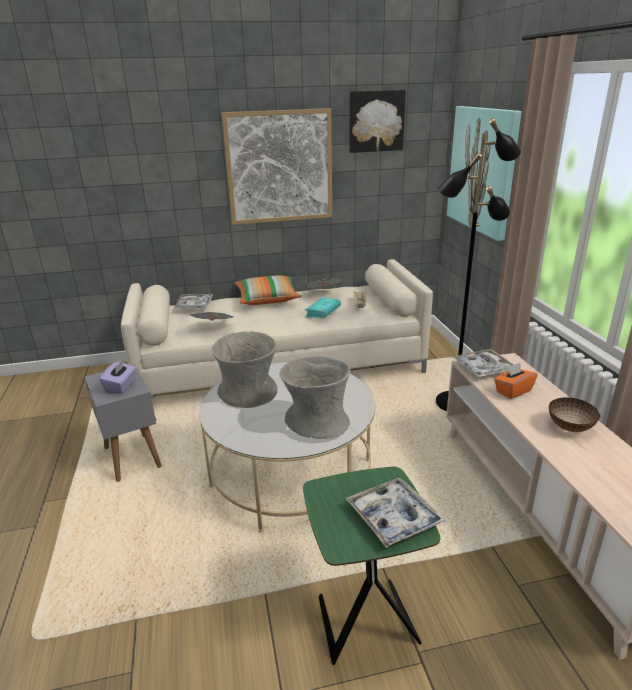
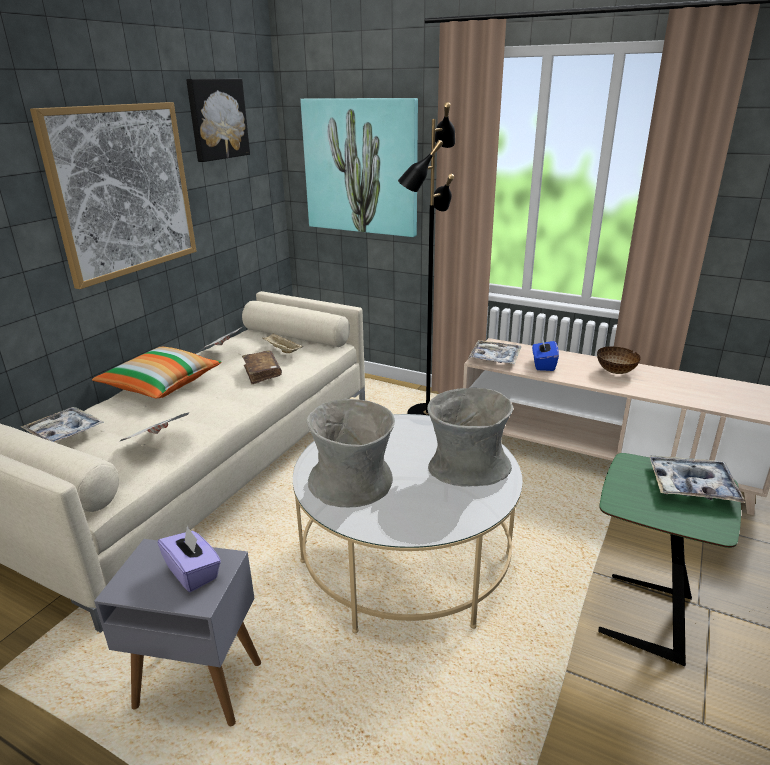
camera: 50 degrees left, 0 degrees up
turquoise book [305,297,341,318] -> brown book [242,351,282,384]
orange tissue box [494,363,538,399] -> blue tissue box [532,336,559,371]

